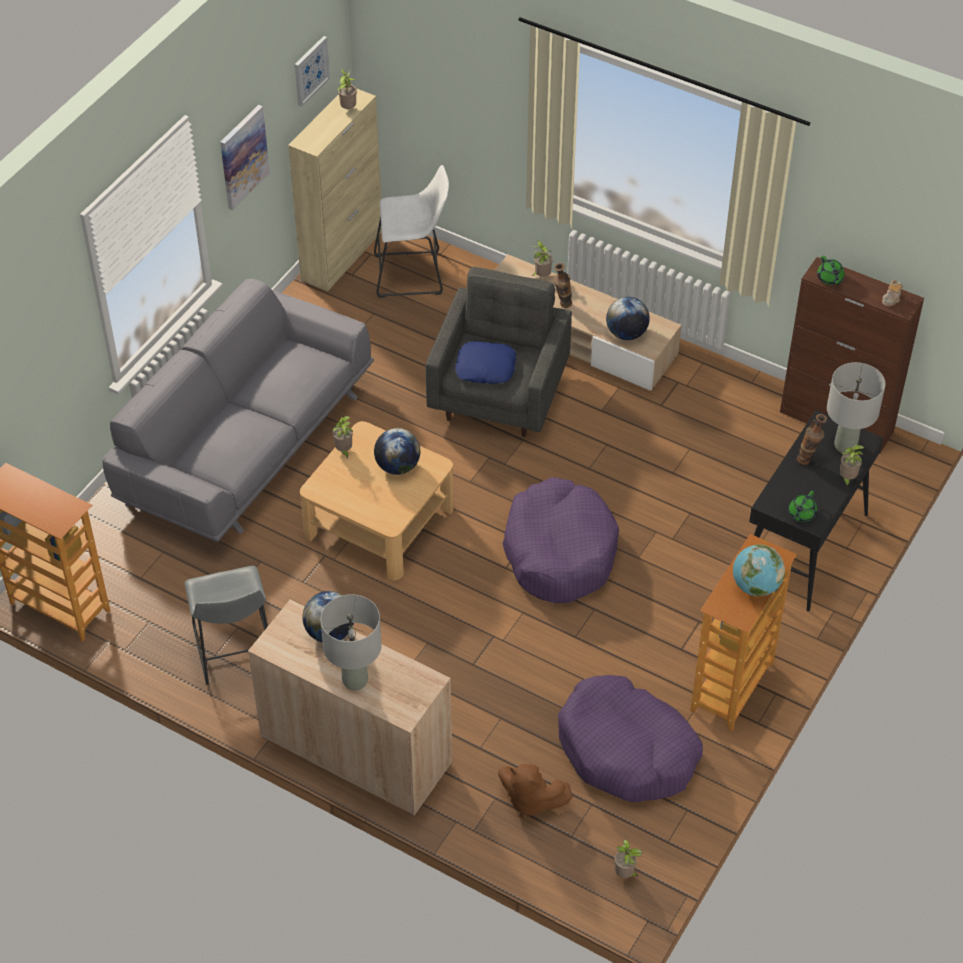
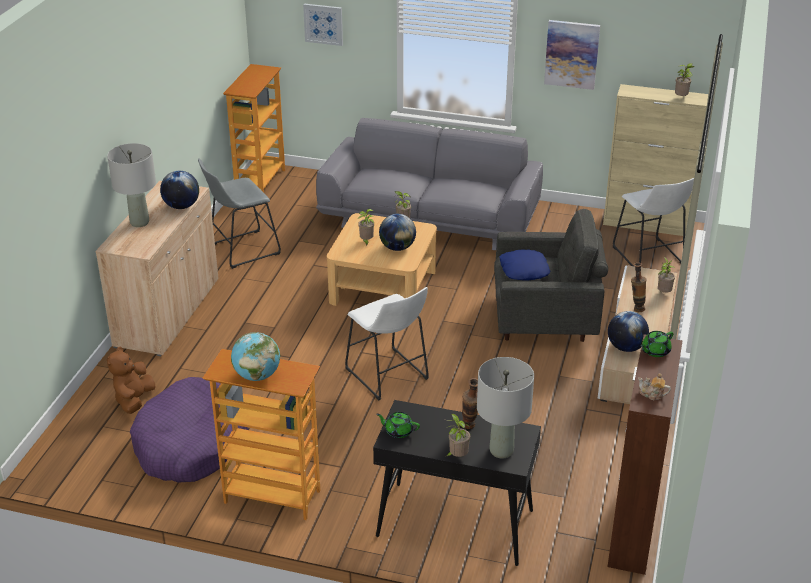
camera: 75 degrees right, 15 degrees down
picture [295,36,330,107] -> picture moved to [303,4,343,46]
purple dog bed [502,477,619,603] -> white stool [345,287,429,401]
potted plant [614,839,643,878] -> potted plant moved to [358,209,374,247]

